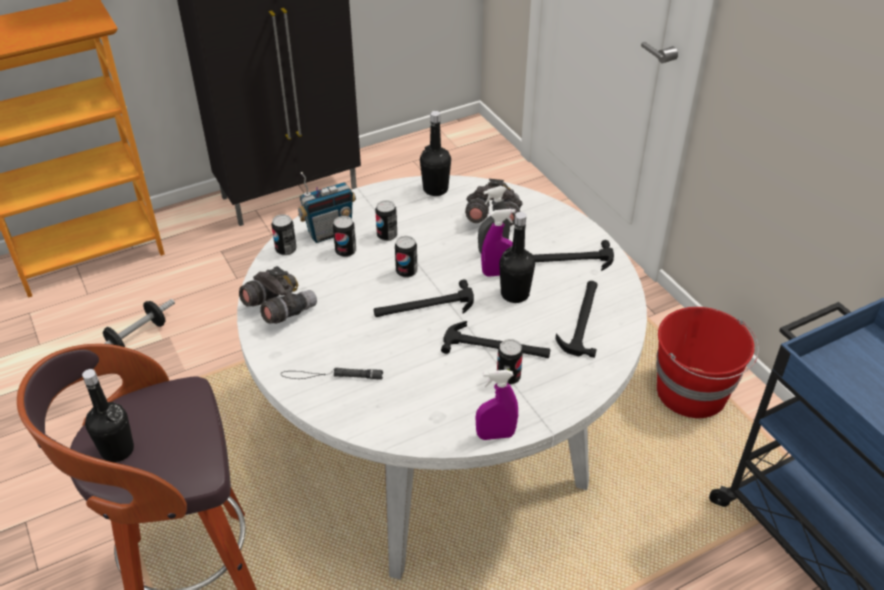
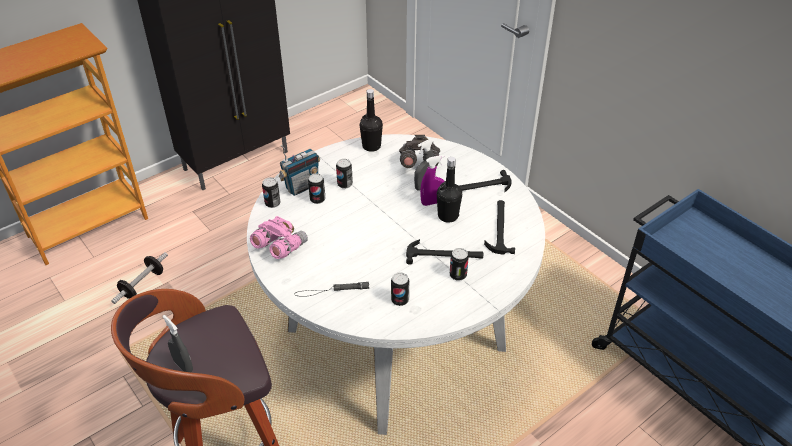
camera: 10 degrees left, 0 degrees up
black bottle [82,369,134,462] -> grey spray bottle [162,315,193,372]
grey binoculars [239,266,317,324] -> pink binoculars [250,216,308,259]
hammer [374,279,474,317] -> none
can [395,236,417,278] -> can moved to [391,272,409,306]
purple spray bottle [476,370,518,440] -> none
red bucket [656,307,759,418] -> none

